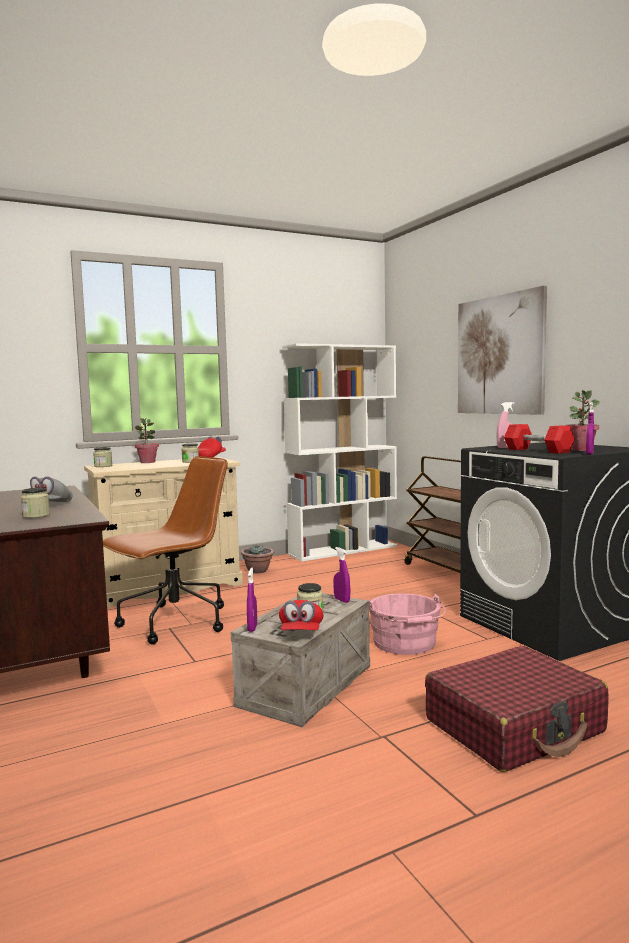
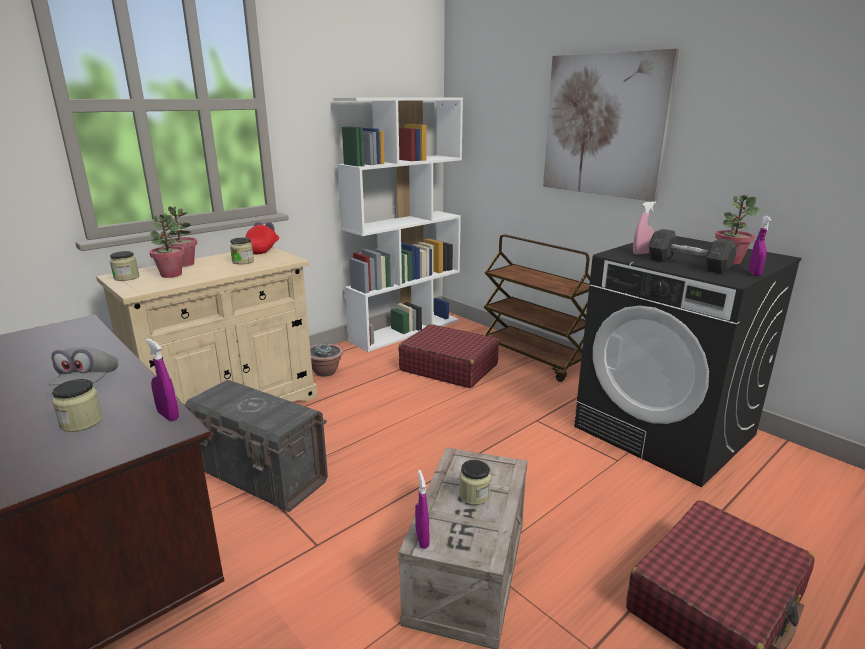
camera: 15 degrees left, 15 degrees up
brown office chair [103,456,228,645] -> grey storage box [185,380,328,512]
red cap [279,600,323,630] -> none
purple spray bottle [333,547,350,603] -> purple spray bottle moved to [146,338,179,421]
pink bucket [369,593,446,655] -> none
red dumbbell [504,424,575,454] -> grey dumbbell [649,229,736,273]
none -> potted plant [149,213,185,278]
none -> red suitcase [398,324,500,388]

